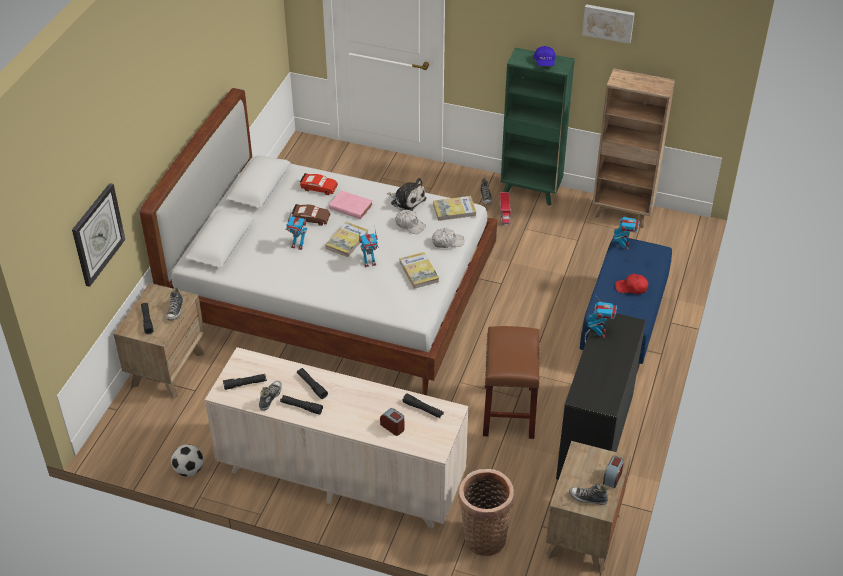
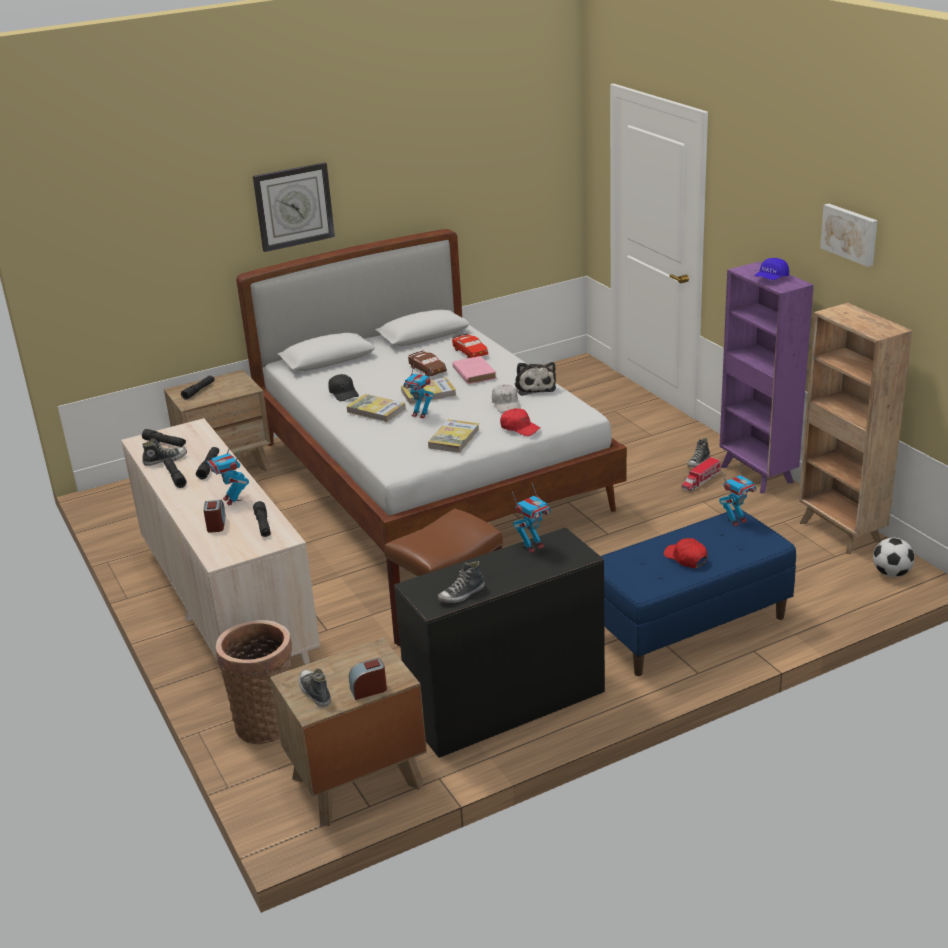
camera: 45 degrees right, 15 degrees down
wall clock [72,183,125,287] -> wall clock moved to [253,162,335,252]
shoe [166,288,183,321] -> shoe moved to [438,561,485,603]
football [171,444,203,476] -> football moved to [873,538,915,577]
toy robot [286,211,307,250] -> toy robot moved to [207,442,249,505]
white cap [432,228,464,248] -> red cap [500,408,541,436]
book [433,196,476,221] -> book moved to [346,394,405,422]
green bookcase [501,48,575,206] -> purple bookcase [720,262,814,494]
none -> black cap [328,374,359,401]

